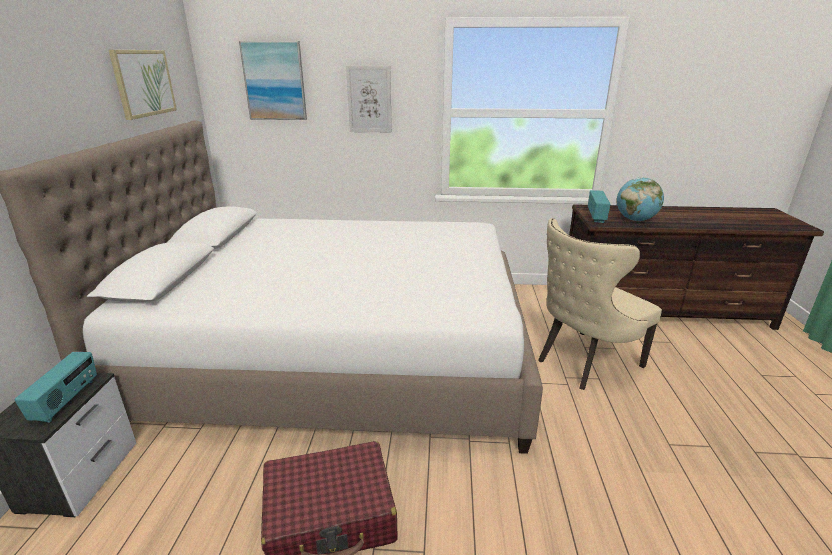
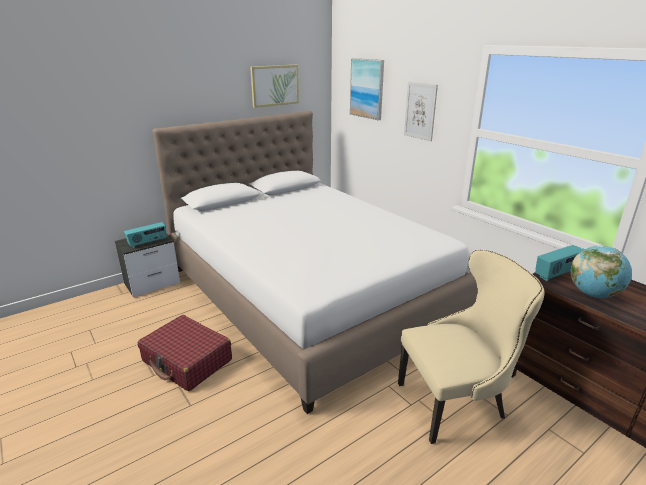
camera: 50 degrees right, 0 degrees up
beige chair [538,218,662,390] -> beige chair turned 150 degrees clockwise [398,250,545,444]

